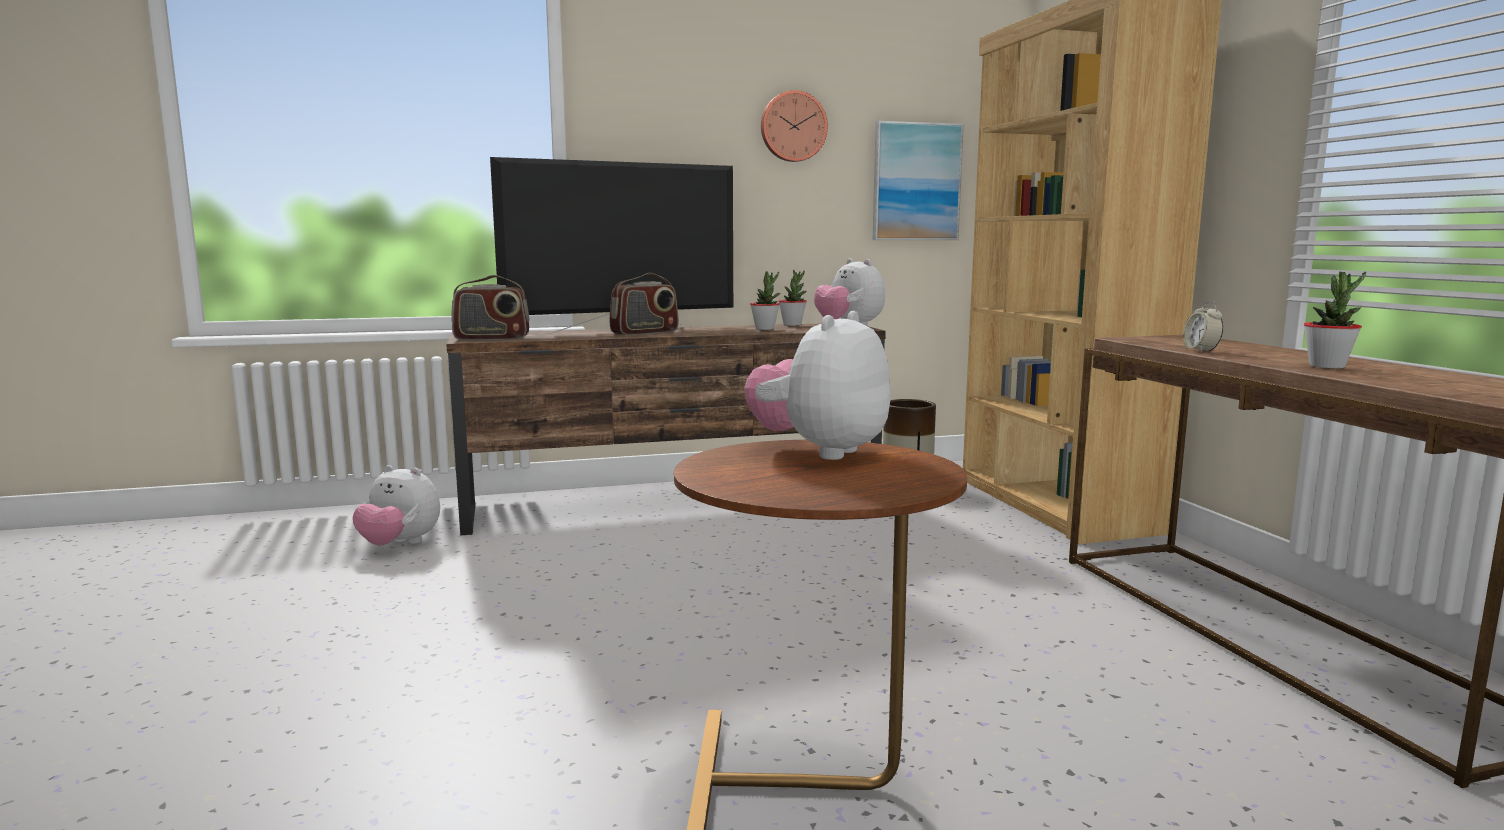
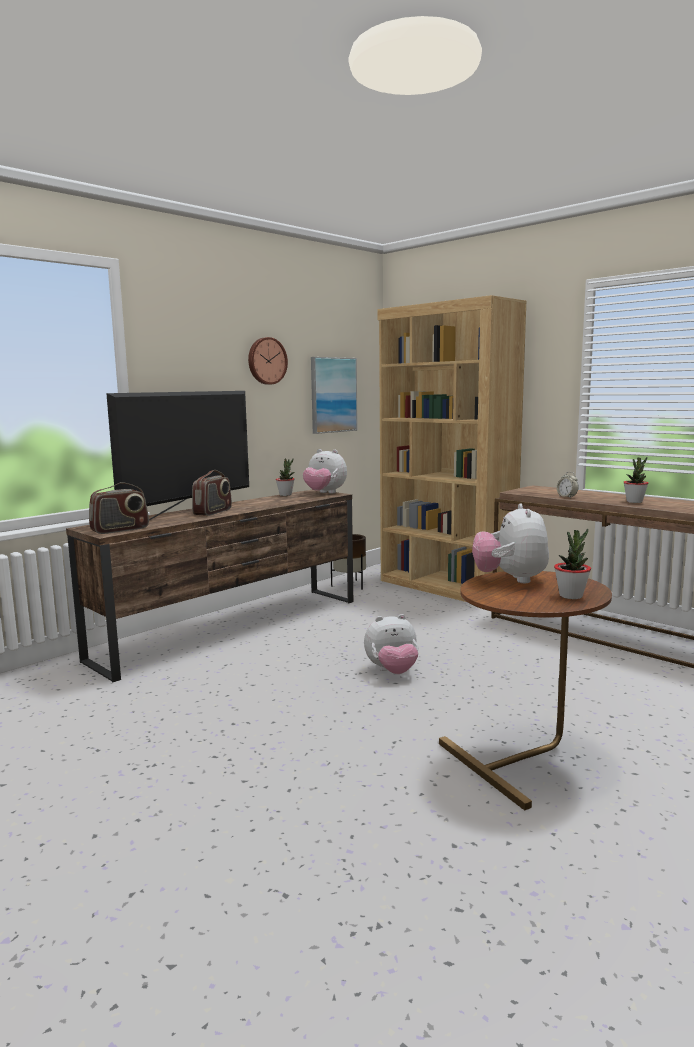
camera: 30 degrees left, 0 degrees up
plush toy [353,465,440,545] -> plush toy moved to [364,614,418,674]
potted plant [750,271,780,330] -> potted plant moved to [554,529,591,599]

